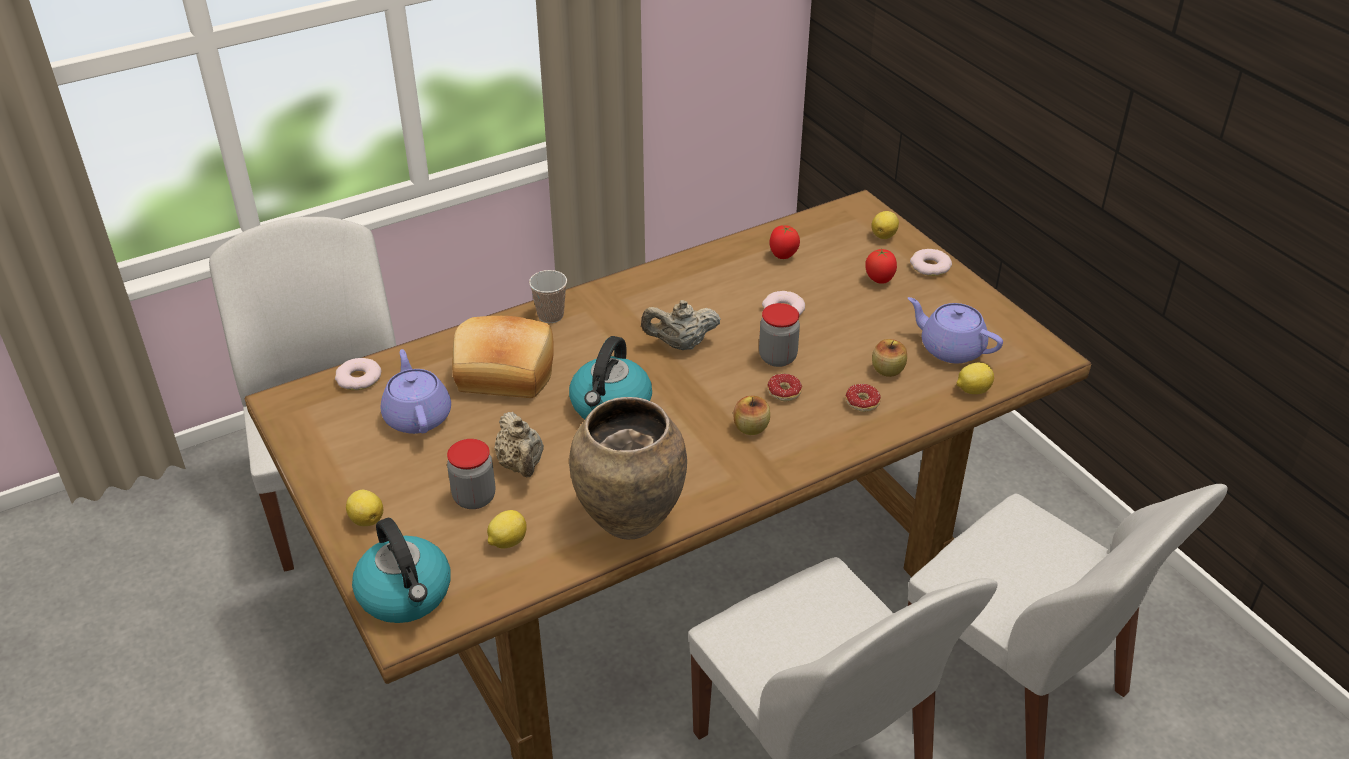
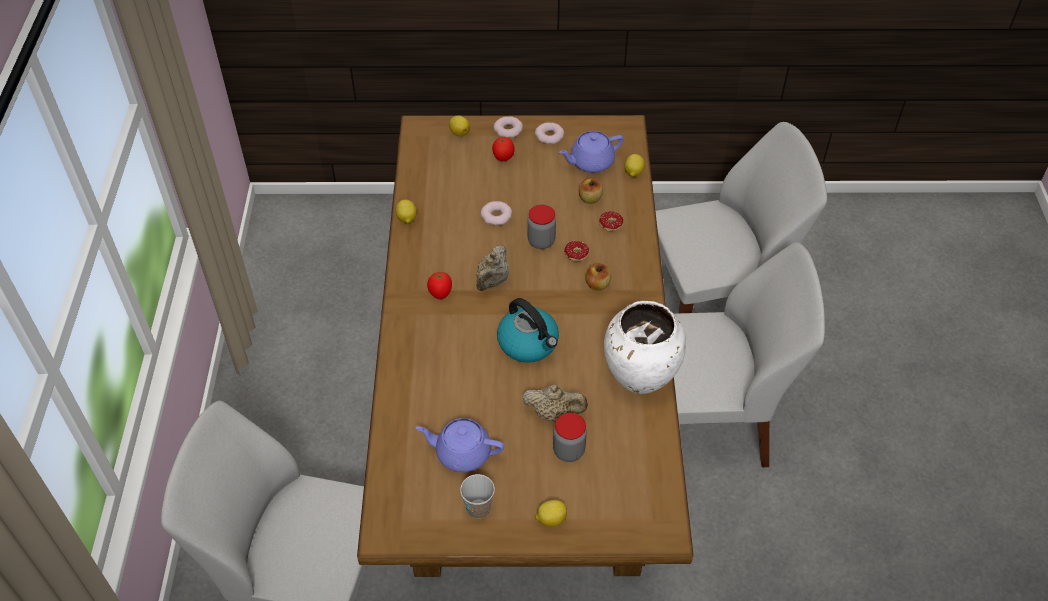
camera: 60 degrees left, 10 degrees up
donut [335,358,381,390] -> donut moved to [535,123,564,144]
kettle [352,518,451,623] -> none
bread [452,316,554,398] -> none
lemon [487,510,527,549] -> lemon moved to [395,200,417,224]
cup [529,270,567,323] -> cup moved to [460,474,495,519]
brown vase [569,397,687,539] -> white vase [604,301,686,394]
tomato [769,225,800,259] -> tomato moved to [427,272,452,299]

